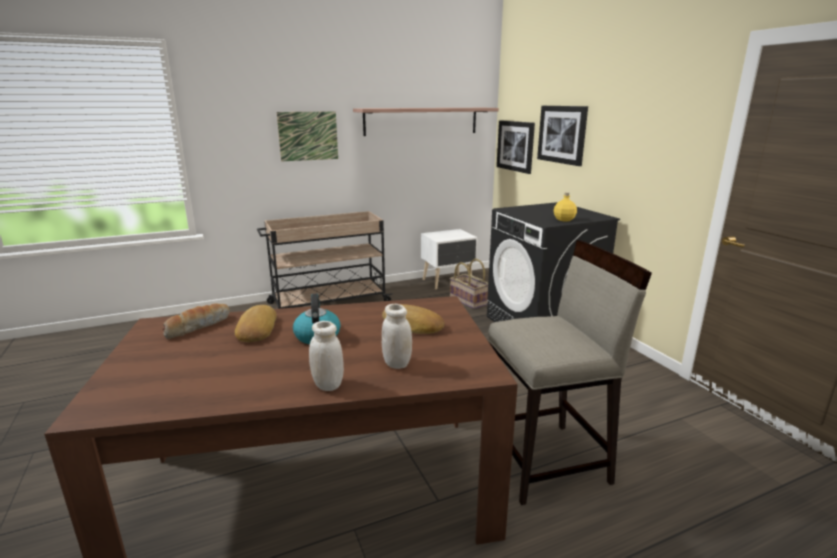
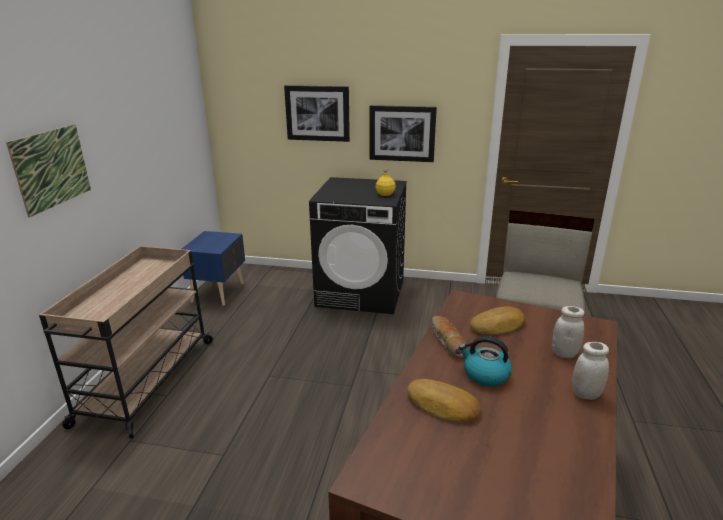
camera: 55 degrees left, 5 degrees up
bread [162,303,230,339] -> bread moved to [432,316,469,359]
shelf [353,108,499,136] -> none
white nightstand [421,229,478,289] -> blue nightstand [182,231,245,306]
basket [450,259,488,309] -> none
picture [497,121,535,174] -> picture moved to [369,105,437,162]

